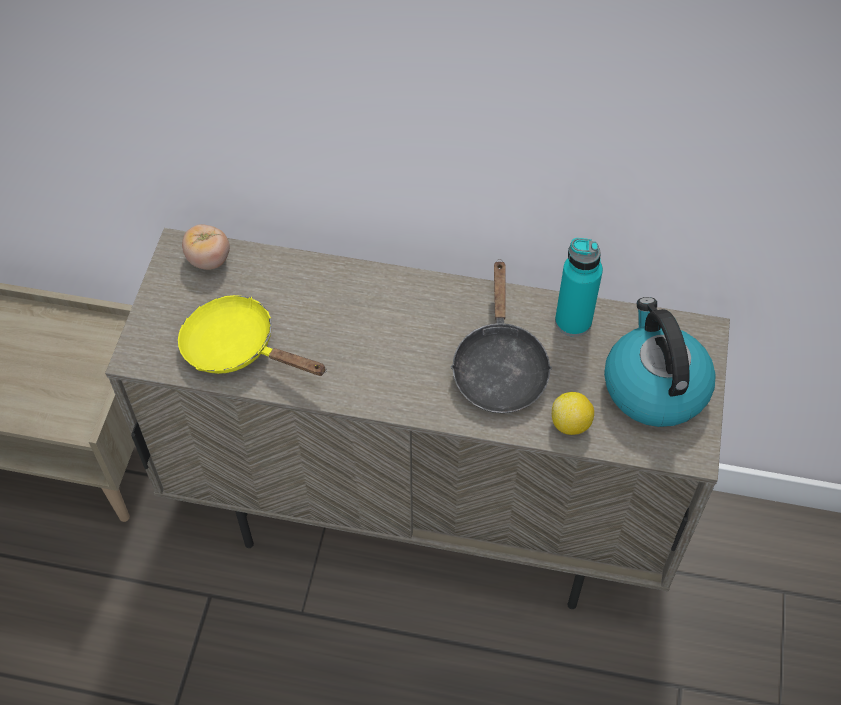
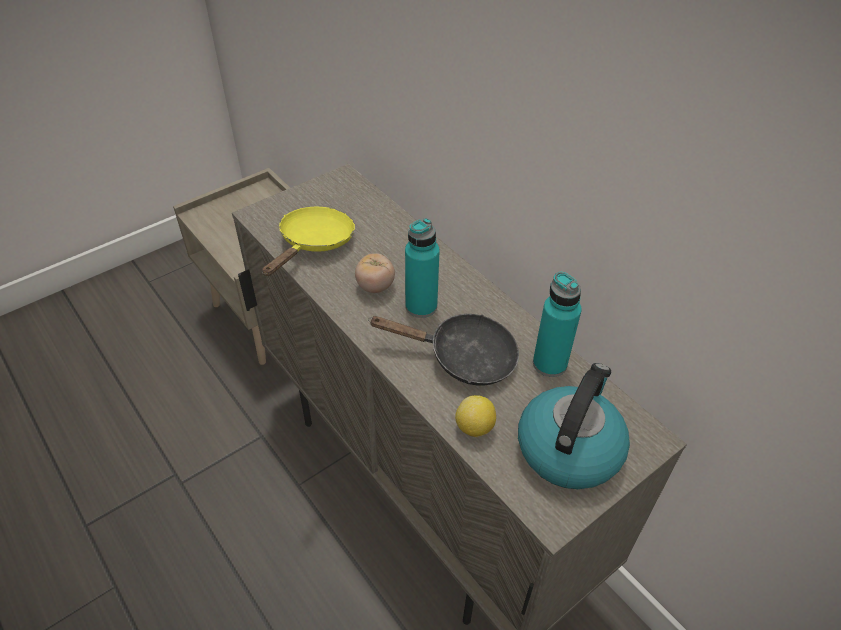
camera: 40 degrees right, 10 degrees down
yellow frying pan [178,295,327,376] -> yellow frying pan turned 45 degrees clockwise [262,207,355,276]
tomato [182,224,230,270] -> tomato moved to [355,253,395,293]
black frying pan [450,259,552,413] -> black frying pan turned 120 degrees counterclockwise [368,314,519,386]
none -> turquoise bottle [405,218,440,318]

